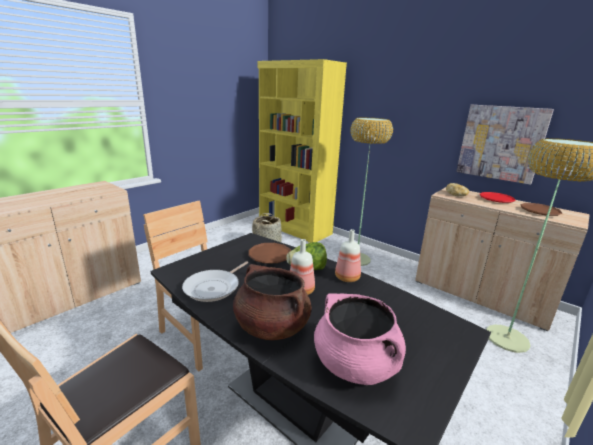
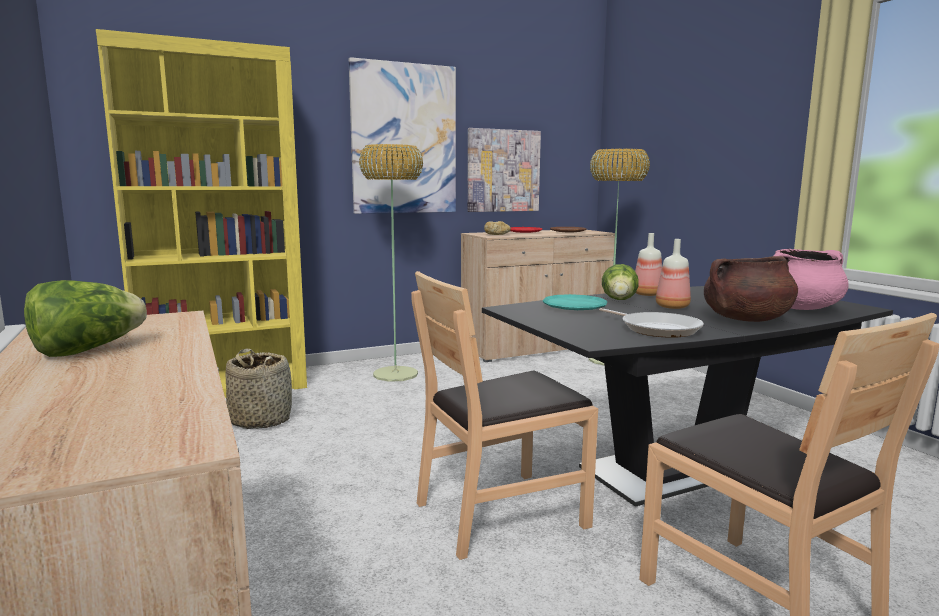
camera: 65 degrees left, 10 degrees down
brown plate [248,243,291,264] -> turquoise plate [543,294,607,310]
none -> lettuce [24,280,147,357]
none -> picture [349,57,456,214]

